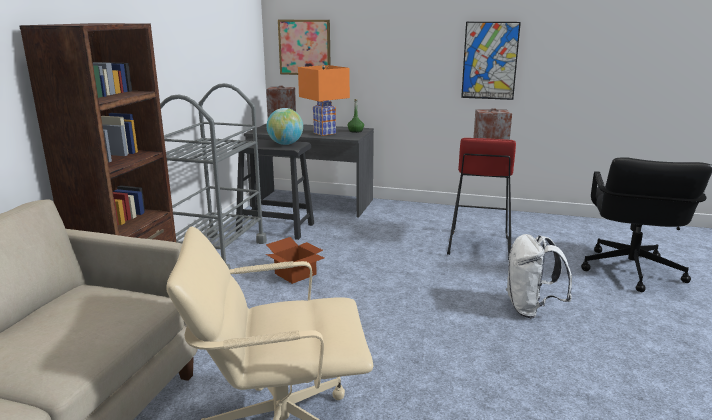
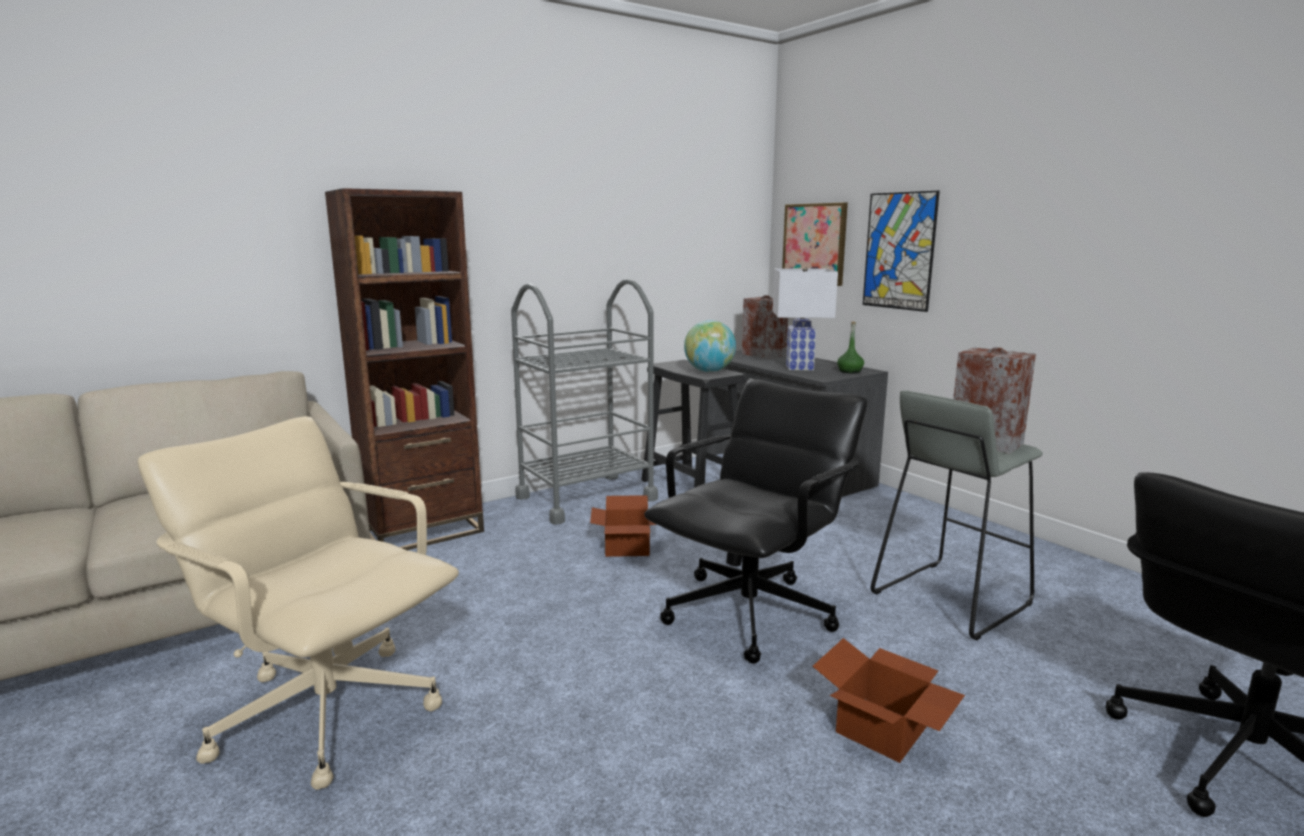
camera: 40 degrees right, 5 degrees down
orange table lamp [298,65,350,136] -> white table lamp [772,267,838,371]
red stool [447,138,516,260] -> grey stool [871,391,1043,641]
picture [461,22,521,100] -> picture moved to [863,191,940,312]
white backpack [506,234,572,319] -> cardboard box [812,638,965,763]
none -> black office chair [644,379,867,664]

